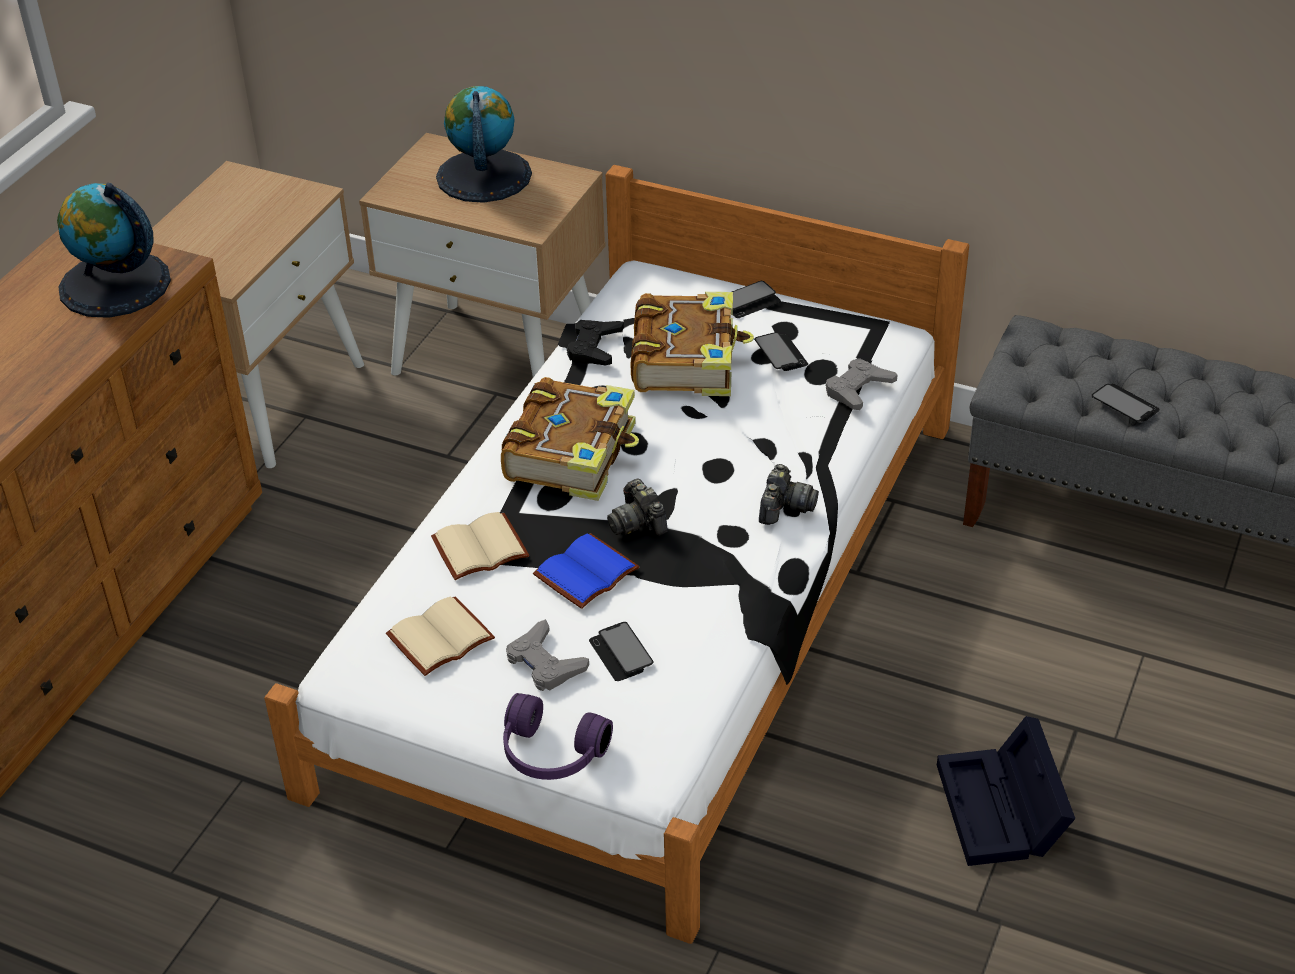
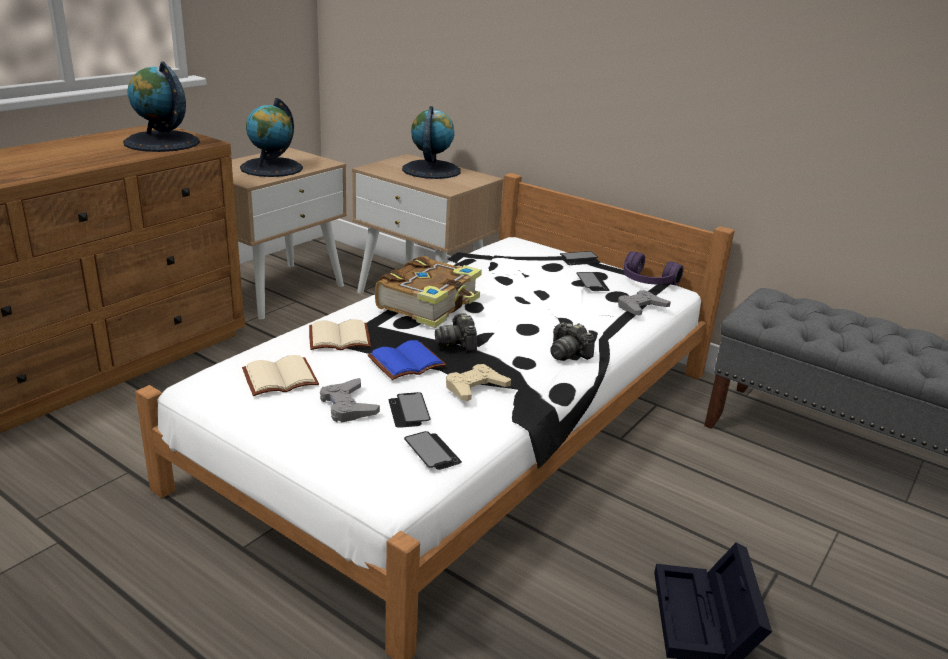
camera: 10 degrees right, 15 degrees down
purple headphones [503,693,613,780] -> purple headphones moved to [623,251,684,285]
black game controller [567,320,624,366] -> none
book [631,292,754,396] -> none
camera [759,464,819,525] -> camera turned 105 degrees clockwise [550,322,595,361]
phone [1092,384,1160,422] -> phone moved to [404,431,462,470]
none -> globe [240,98,303,177]
none -> beige game controller [446,364,511,401]

